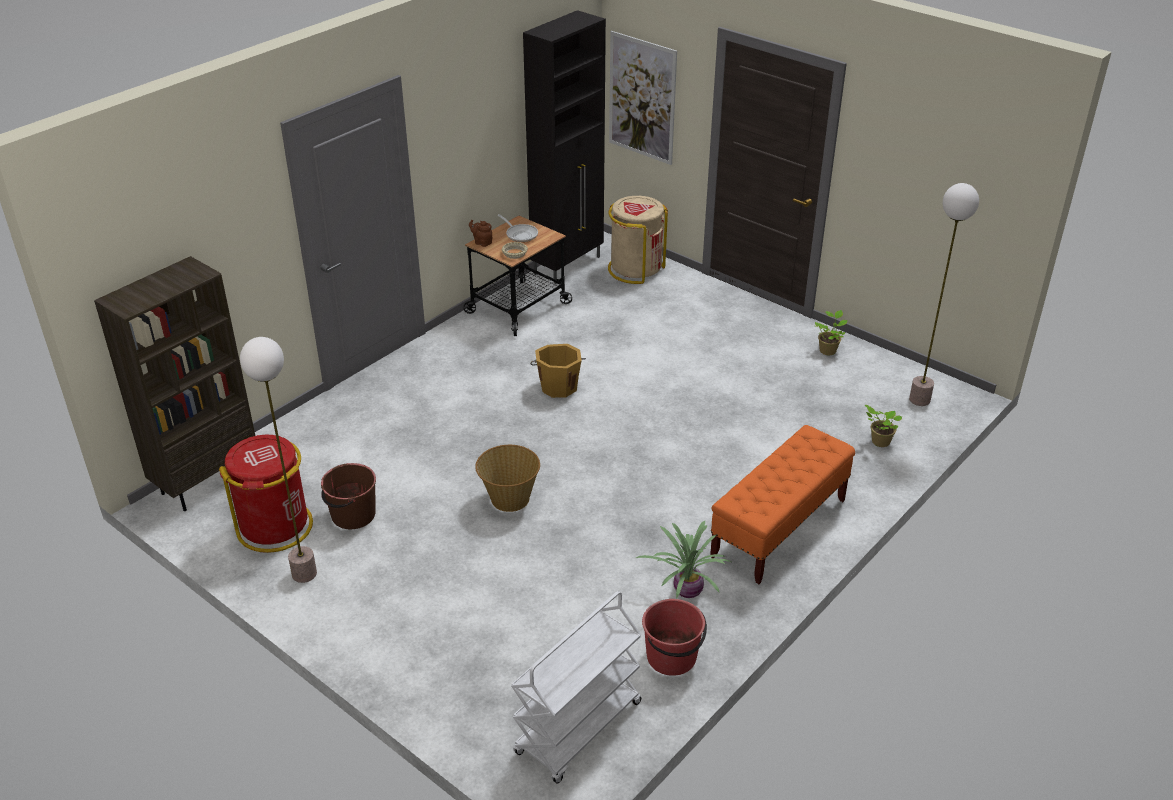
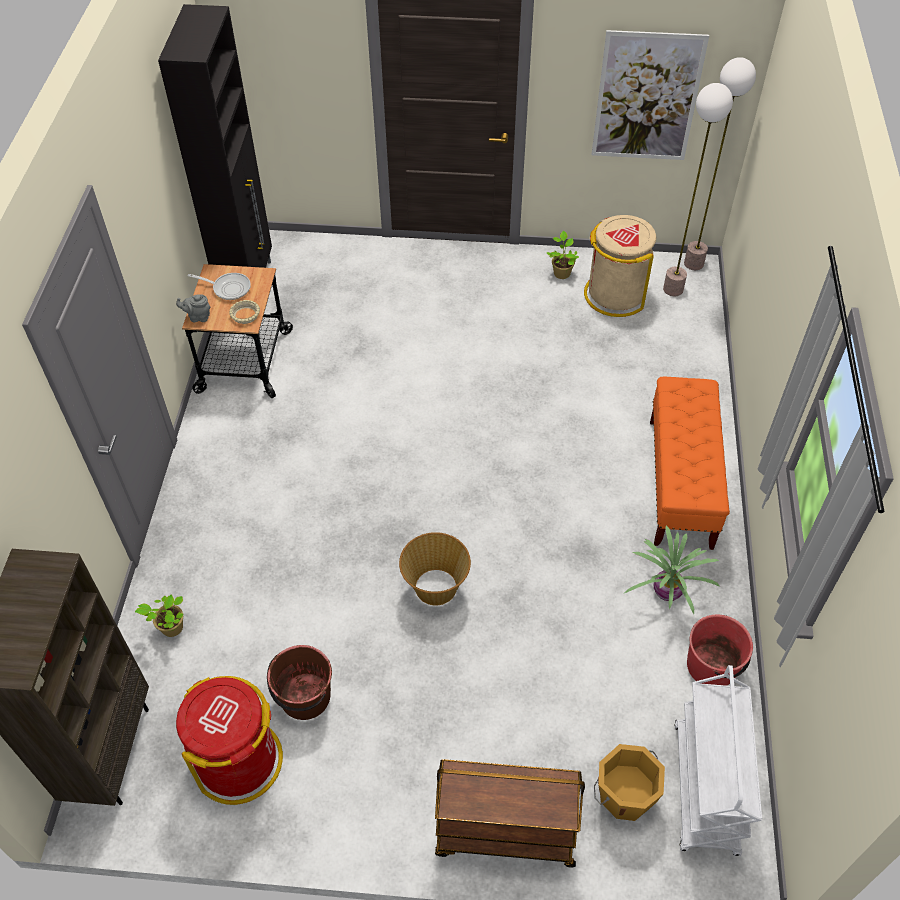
camera: 35 degrees left, 15 degrees up
floor lamp [240,337,317,583] -> floor lamp moved to [684,57,756,270]
brown teapot [469,220,493,247] -> grey teapot [176,294,210,322]
orange bucket [530,344,586,398] -> orange bucket moved to [594,744,665,821]
beige trash can [608,196,668,284] -> beige trash can moved to [584,215,656,317]
picture [609,31,677,165] -> picture moved to [591,30,709,160]
potted plant [865,405,902,447] -> potted plant moved to [135,594,183,637]
none -> brown cart [435,759,585,868]

